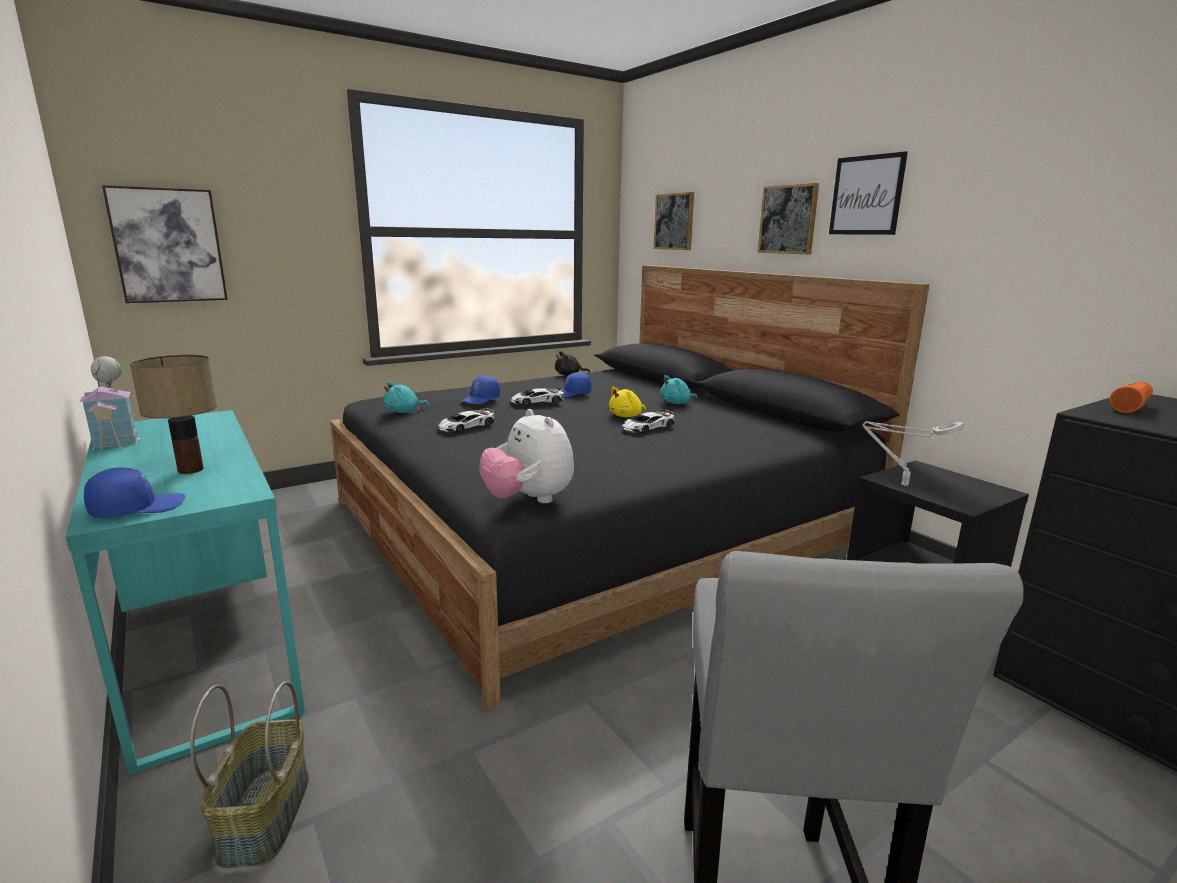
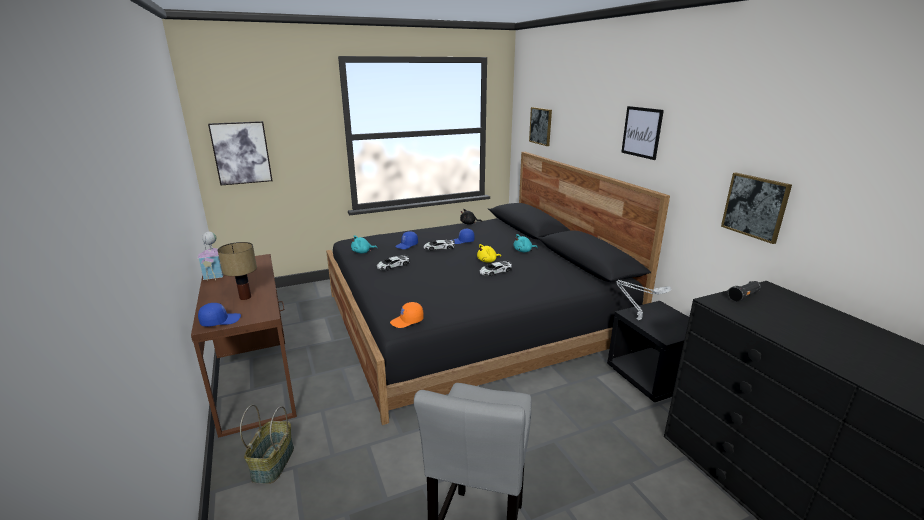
camera: 10 degrees right, 5 degrees up
turquoise desk [66,410,305,775] -> brown desk [191,254,297,438]
plush toy [479,409,574,503] -> orange cap [390,302,424,328]
picture [758,183,819,254] -> picture moved to [721,173,792,244]
orange flashlight [1109,382,1153,413] -> black flashlight [728,281,761,302]

